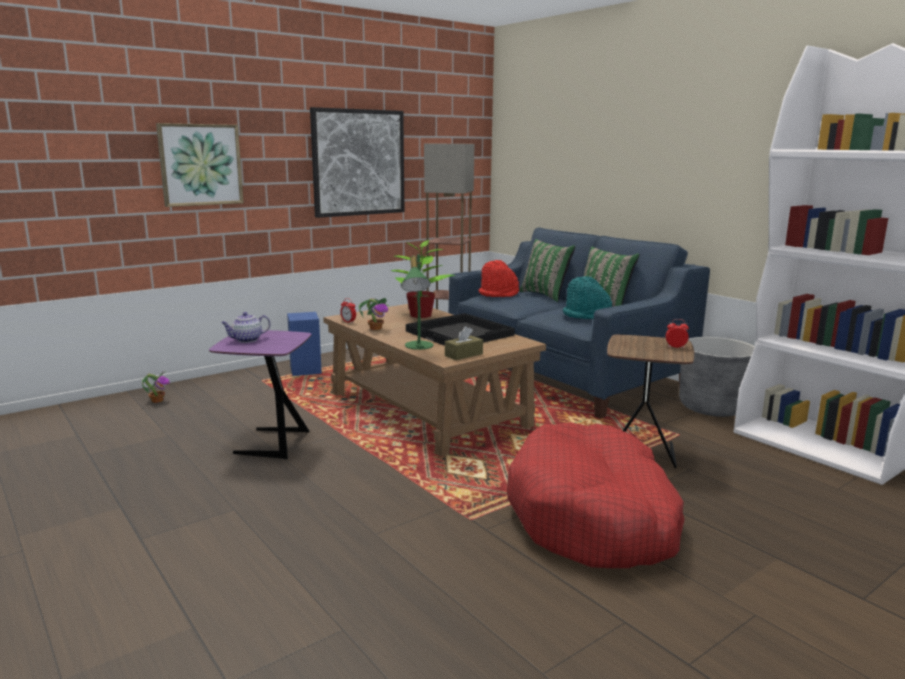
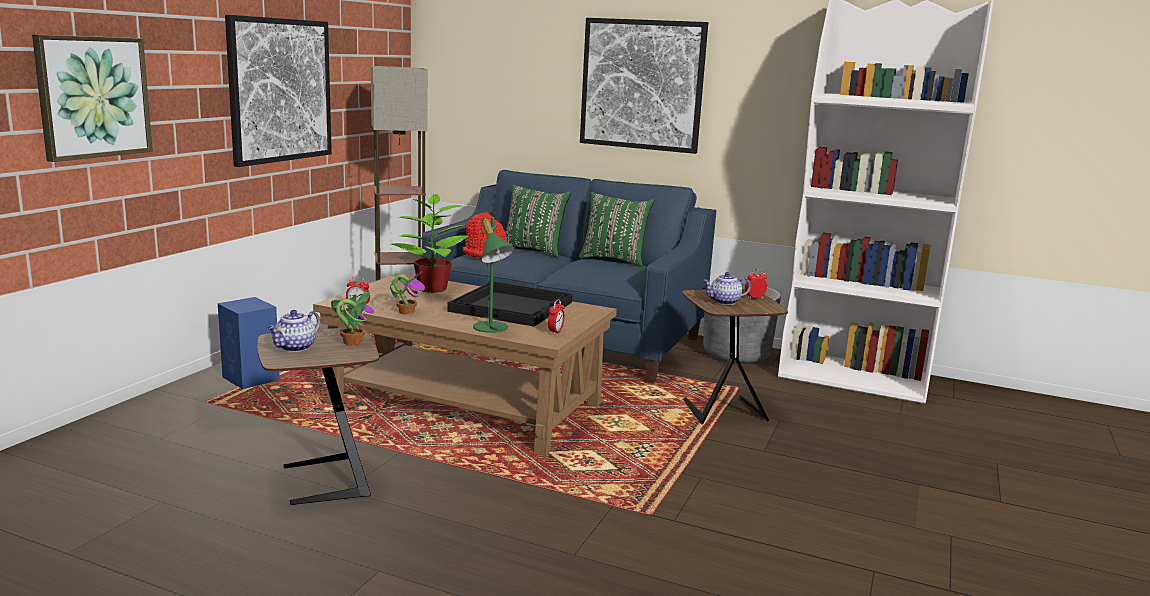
camera: 30 degrees left, 0 degrees up
potted plant [142,371,170,403] -> potted plant moved to [331,291,374,346]
purple side table [209,330,311,459] -> brown side table [257,328,379,505]
brown tissue box [445,326,483,360] -> alarm clock [548,299,565,335]
red dog bed [507,422,685,568] -> none
turquoise hat [563,276,612,319] -> none
none -> picture [580,18,708,154]
none -> teapot [702,272,751,305]

